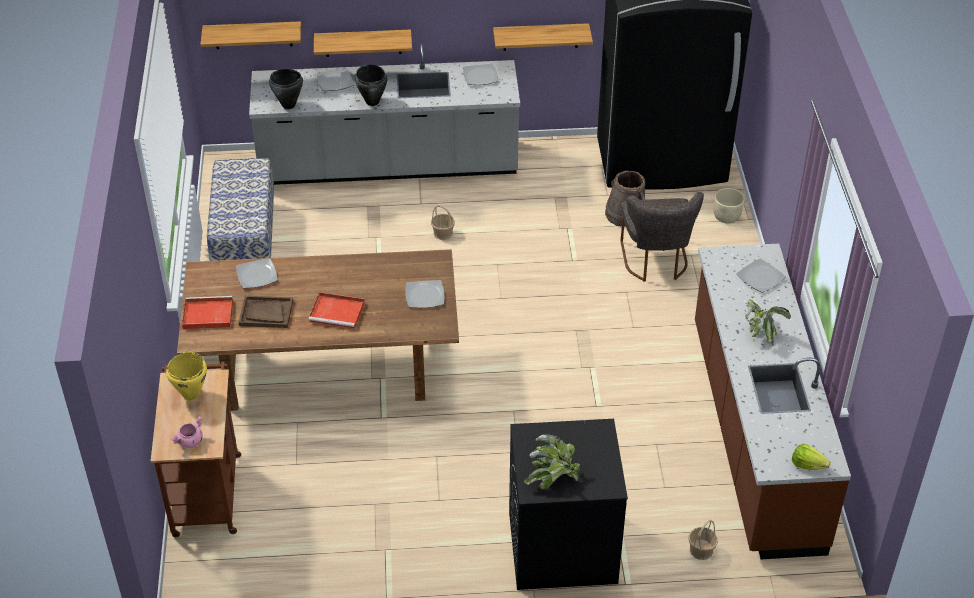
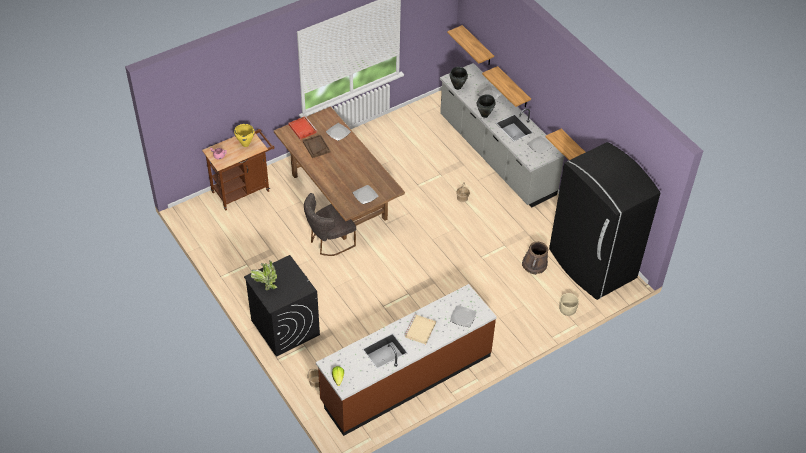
camera: 60 degrees right, 5 degrees up
bench [207,158,274,261] -> none
red tray [308,292,365,329] -> none
grey chair [620,192,704,282] -> grey chair moved to [304,193,356,256]
potted plant [746,300,791,347] -> beige tray [405,314,436,344]

